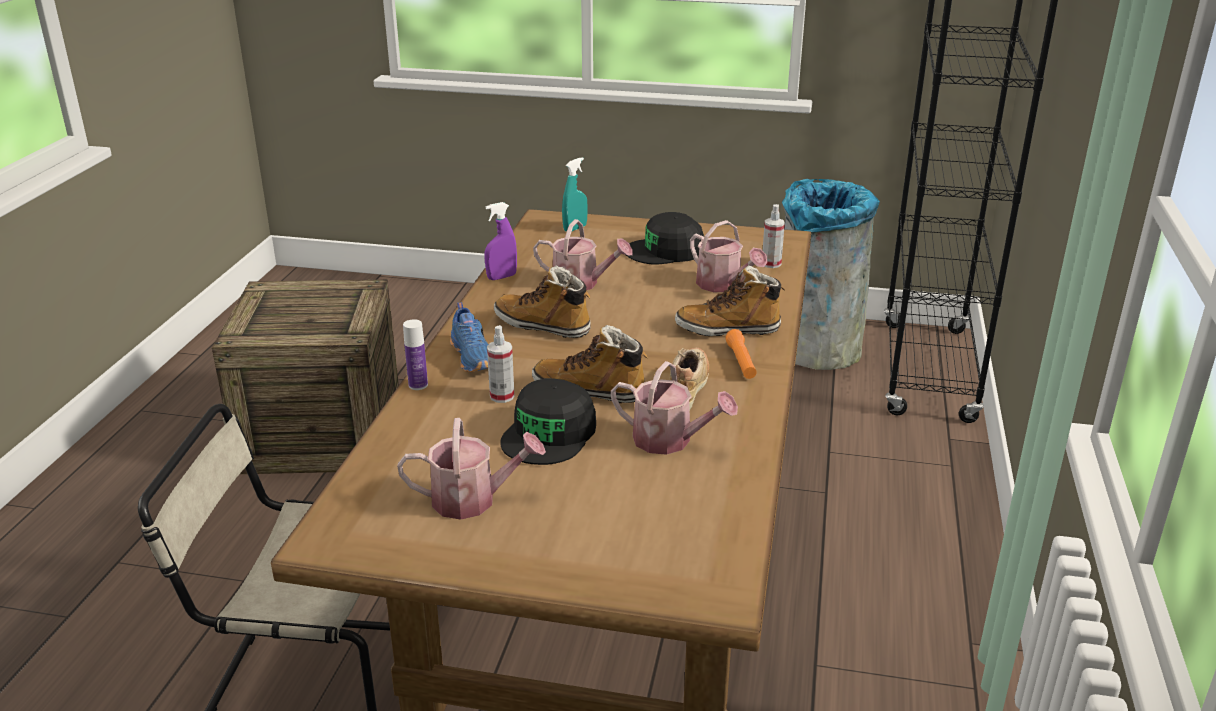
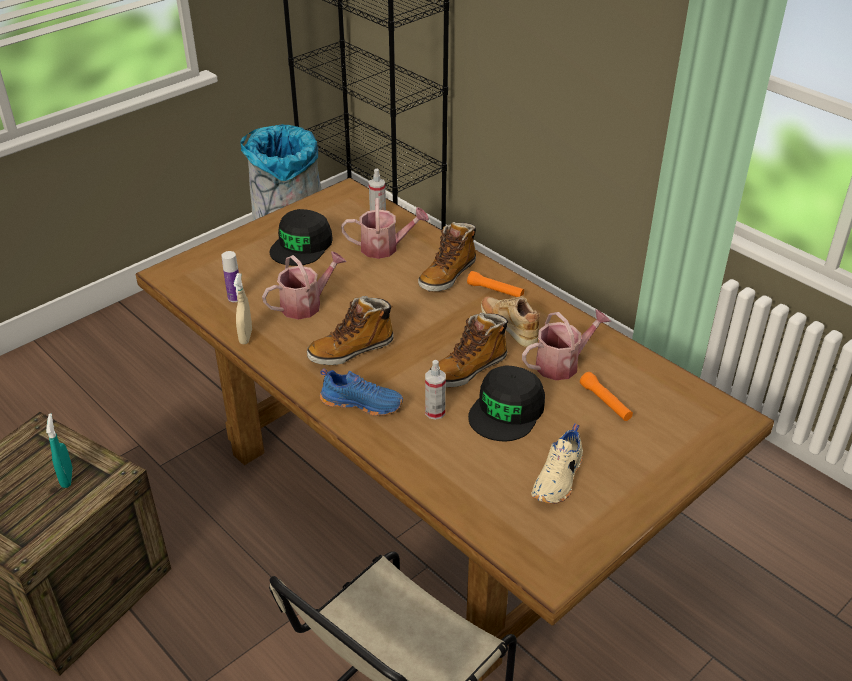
camera: 55 degrees left, 10 degrees up
watering can [397,418,546,520] -> beige shoe [531,424,583,504]
bottle [403,319,428,390] -> bottle moved to [221,251,239,302]
purple spray bottle [484,202,517,280] -> beige spray bottle [234,273,252,344]
black cap [501,378,596,465] -> black cap turned 60 degrees clockwise [468,365,545,441]
turquoise spray bottle [562,157,588,232] -> turquoise spray bottle moved to [46,413,73,488]
none -> orange flashlight [580,372,633,421]

